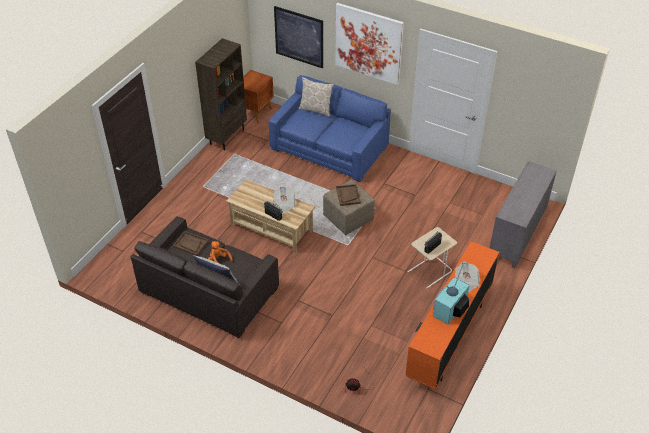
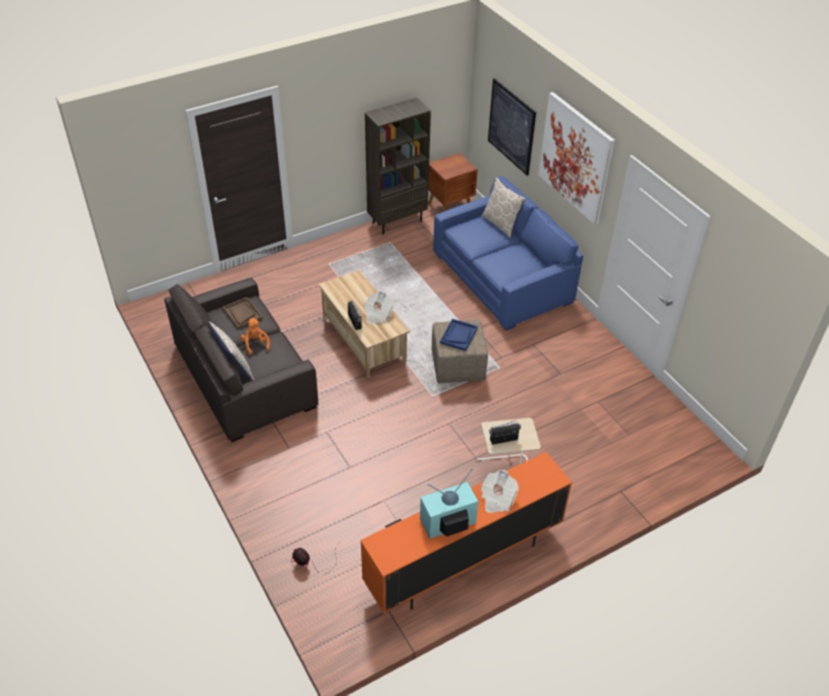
camera: 30 degrees right, 0 degrees up
brown tray [336,184,361,206] -> blue tray [440,319,478,351]
grey cabinet [490,161,557,268] -> none

